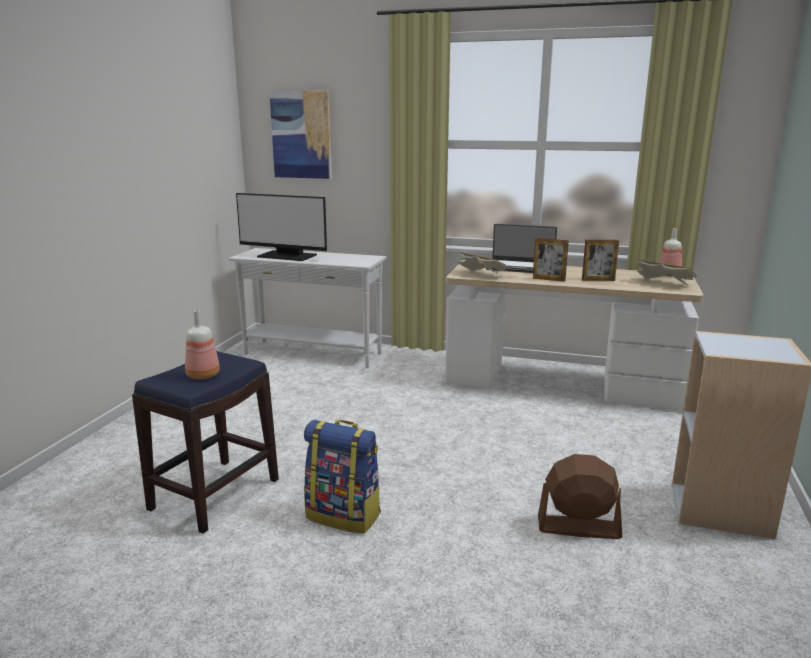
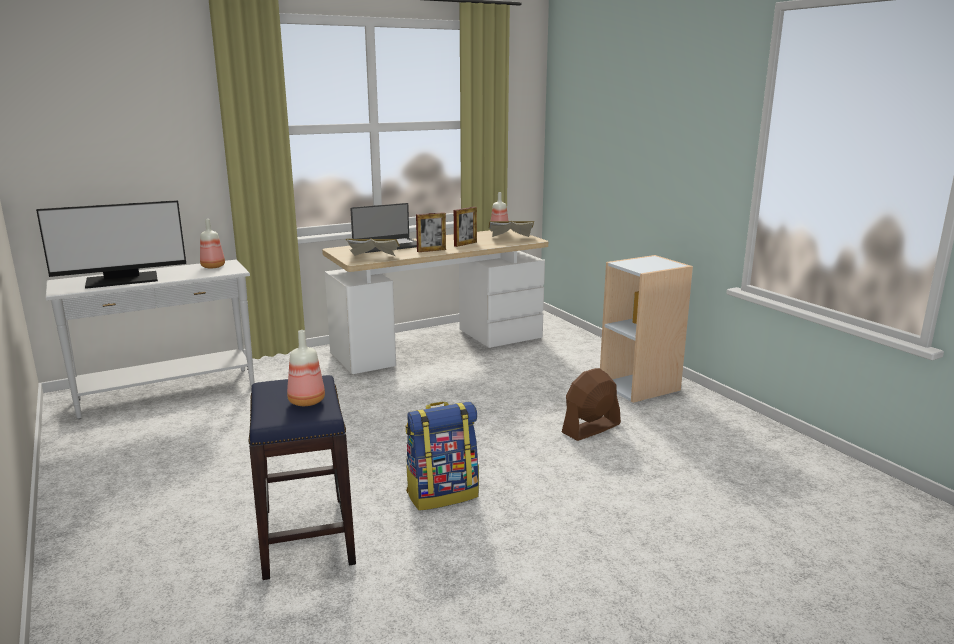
camera: 45 degrees left, 0 degrees up
picture [269,91,332,179] -> none
none -> bottle [200,219,225,268]

